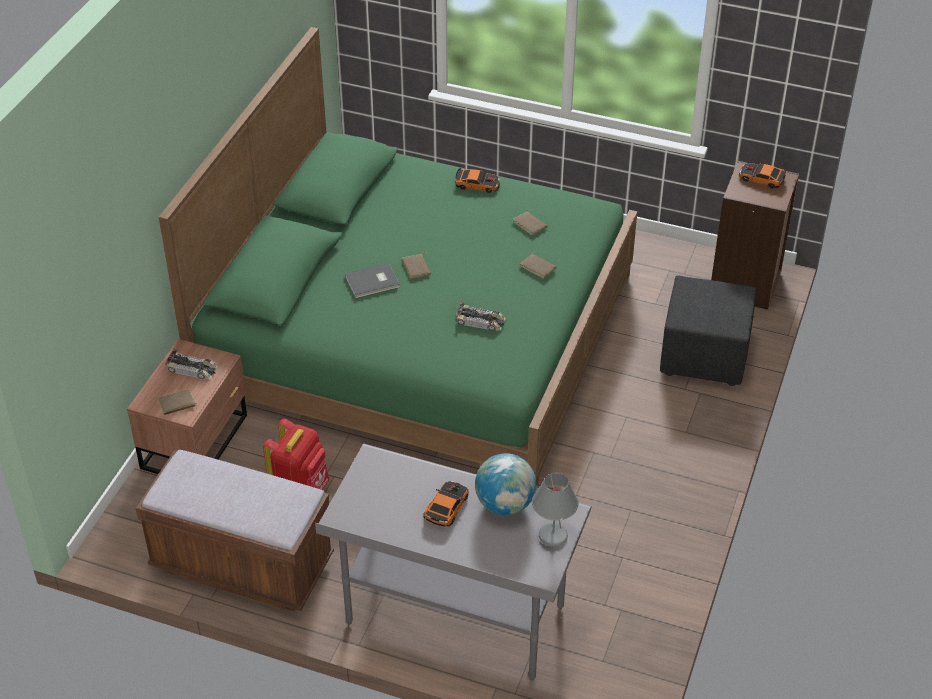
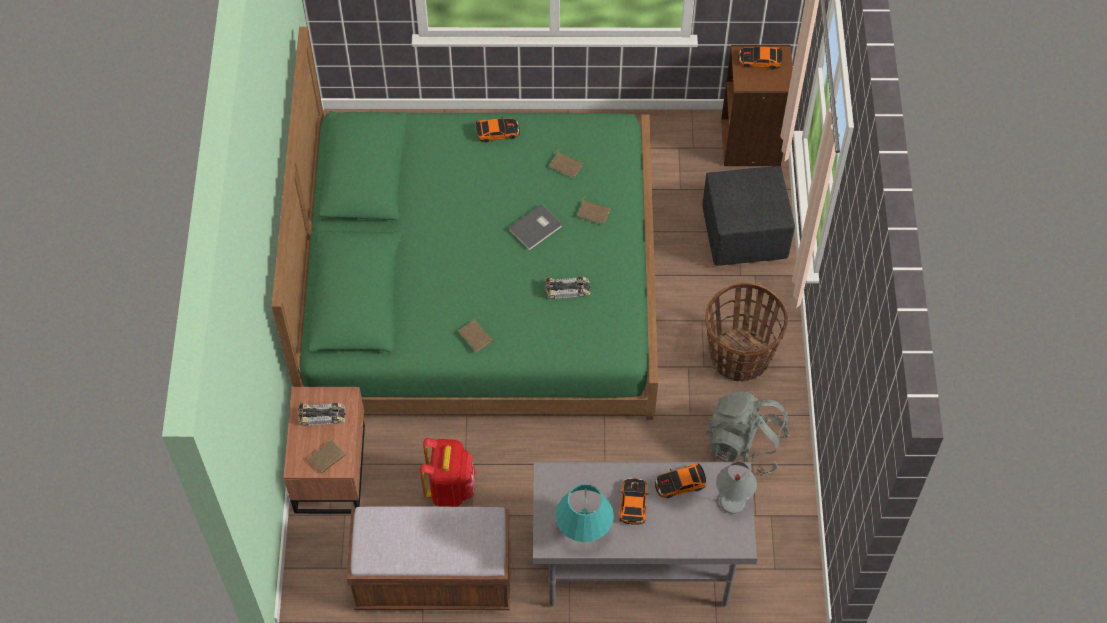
camera: 20 degrees left, 15 degrees up
grey book [345,263,400,298] -> grey book moved to [508,204,563,251]
brown book [402,252,431,279] -> brown book moved to [458,317,493,352]
globe [475,453,536,515] -> toy car [655,463,706,498]
none -> turquoise table lamp [555,484,614,542]
none -> basket [705,283,788,381]
none -> grey backpack [706,391,790,475]

